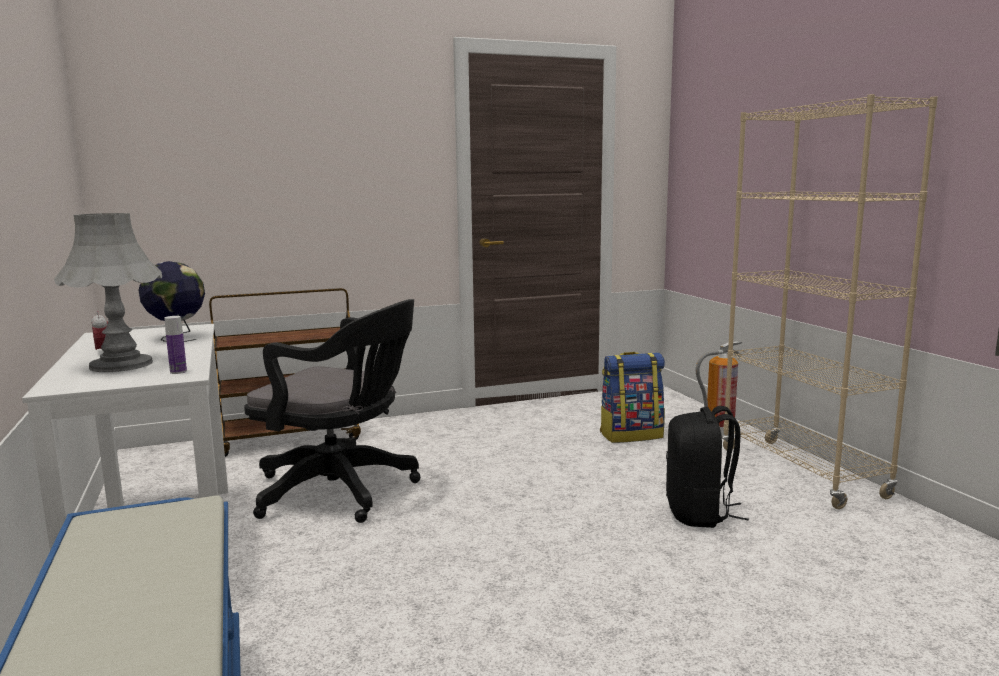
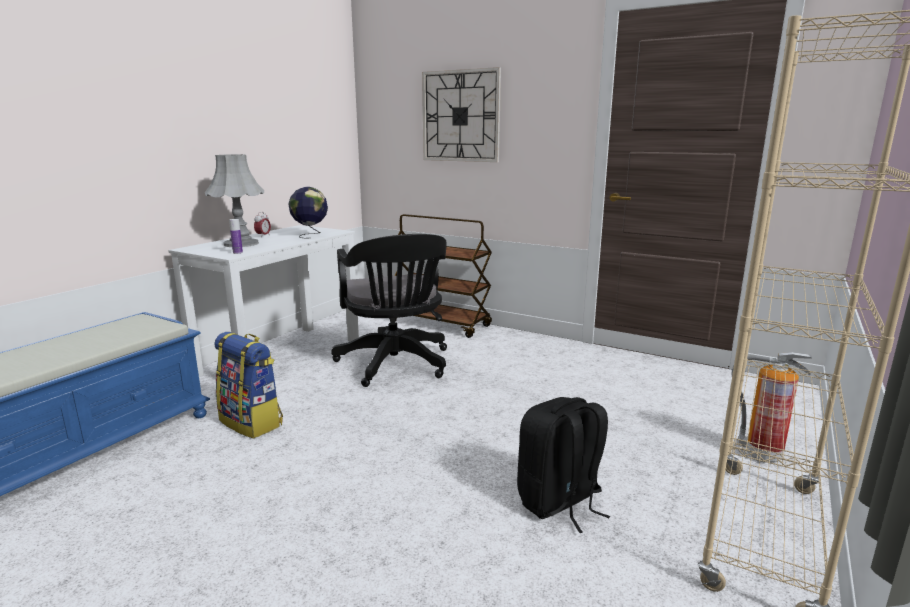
camera: 50 degrees right, 5 degrees up
backpack [600,352,665,443] -> backpack moved to [214,332,283,439]
none -> wall clock [422,67,501,162]

